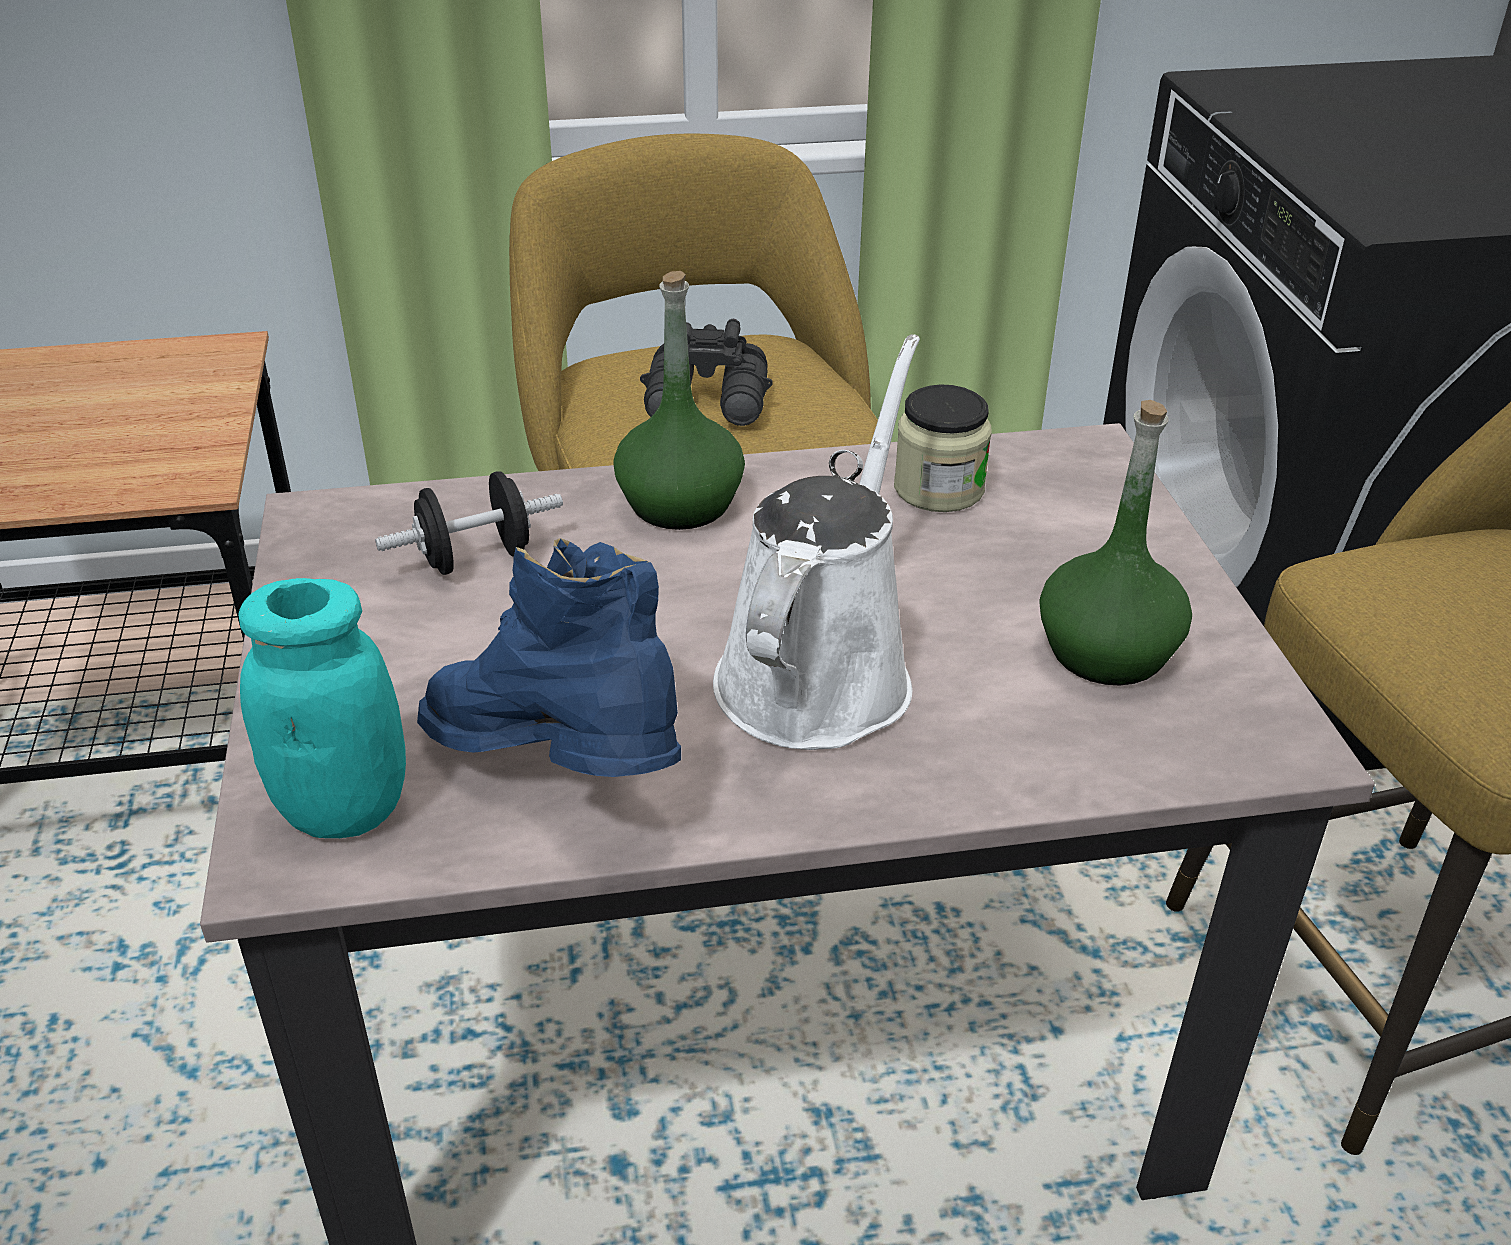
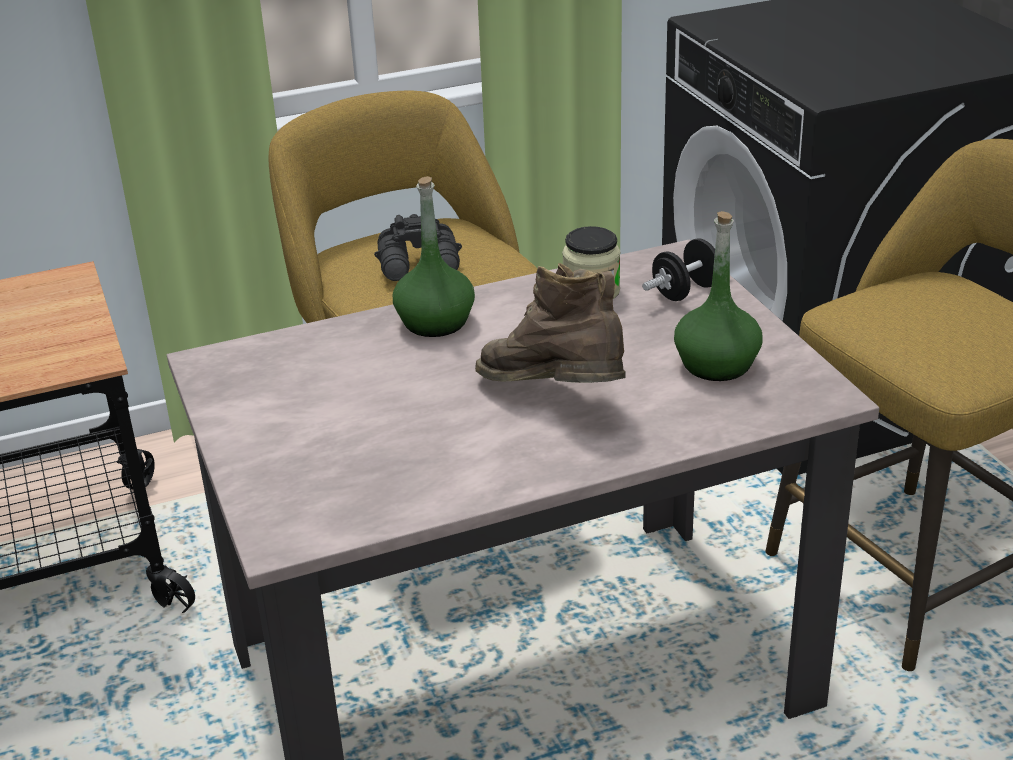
camera: 10 degrees left, 5 degrees down
turquoise jar [238,578,406,838] -> none
black dumbbell [375,472,563,575] -> black dumbbell moved to [642,238,715,301]
blue boot [417,538,681,777] -> none
white watering can [713,334,920,750] -> brown boot [475,263,626,383]

